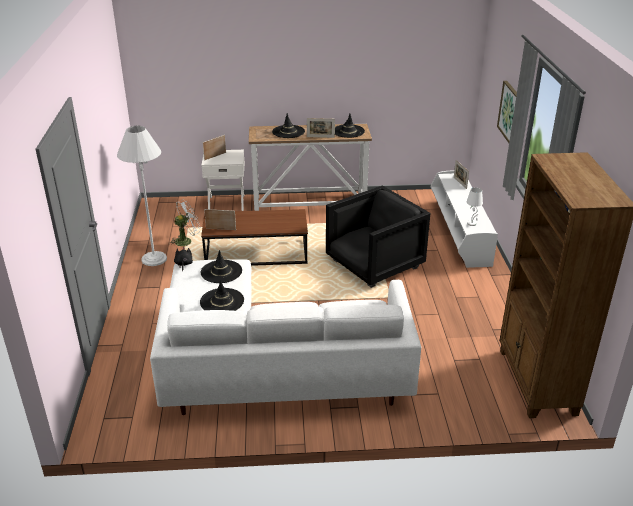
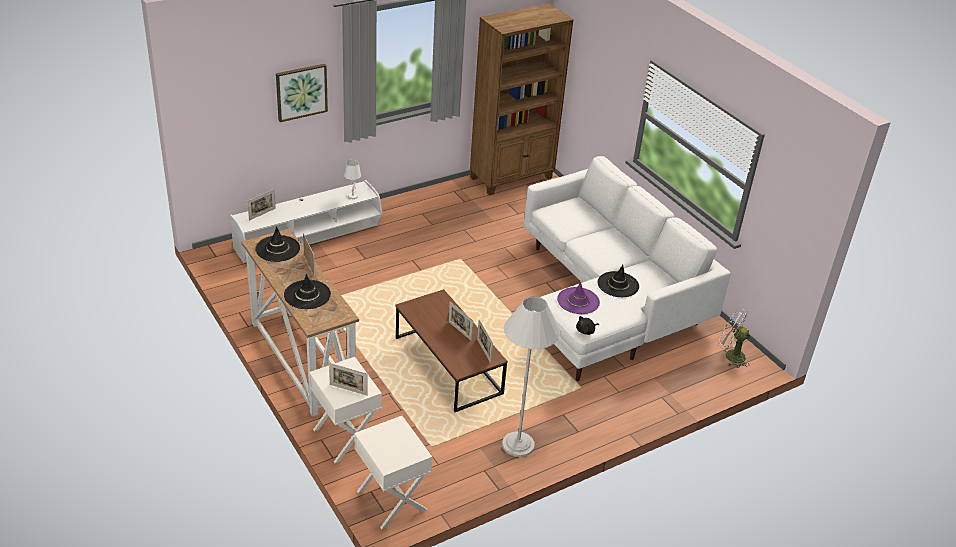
camera: 120 degrees left, 5 degrees up
white fan [169,200,200,246] -> white fan moved to [718,308,750,368]
black hat [201,250,242,283] -> purple hat [557,281,600,314]
black armchair [326,185,430,288] -> none
none -> white nightstand [355,416,432,530]
none -> picture frame [448,302,473,341]

